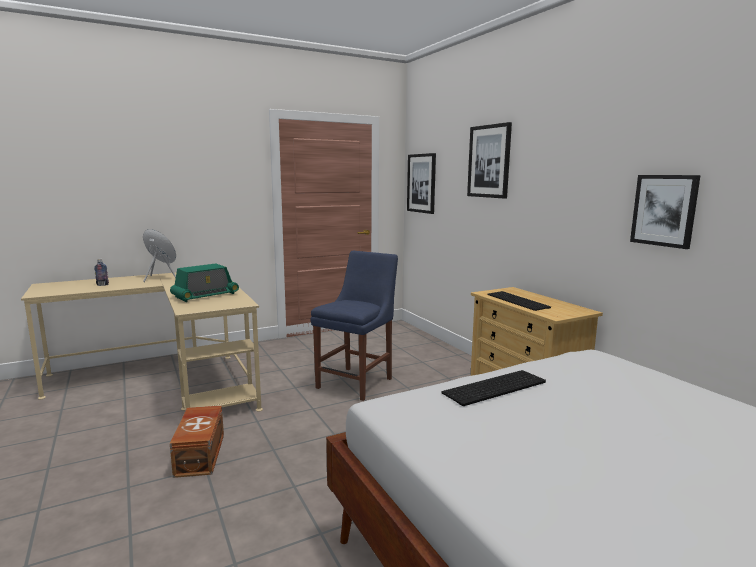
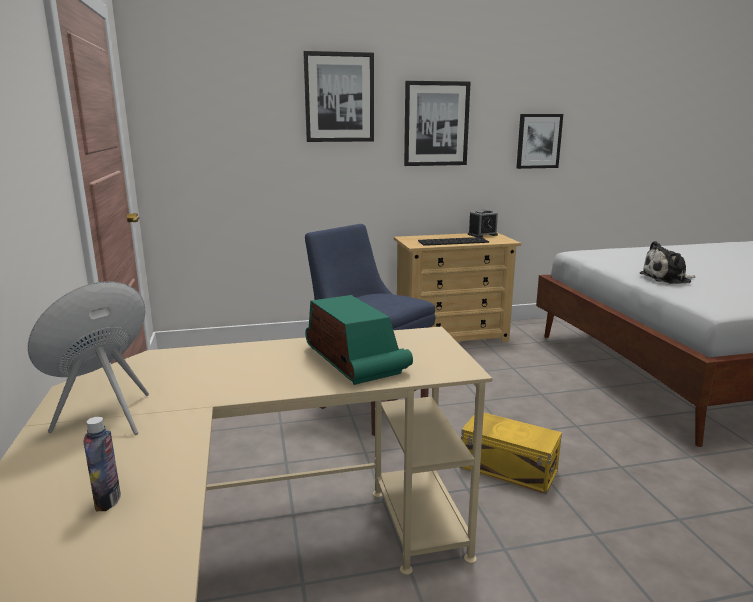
camera: 75 degrees left, 5 degrees up
brown storage box [170,406,224,478] -> none
picture [407,153,436,214] -> picture moved to [404,81,471,166]
keyboard [442,370,546,406] -> plush toy [639,241,695,284]
none -> yellow storage box [460,413,562,494]
none -> alarm clock [468,209,498,237]

